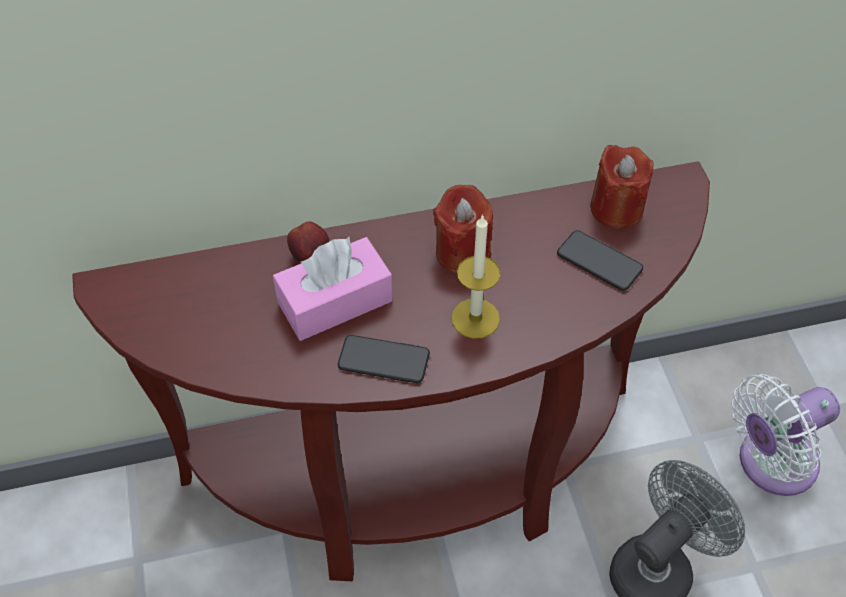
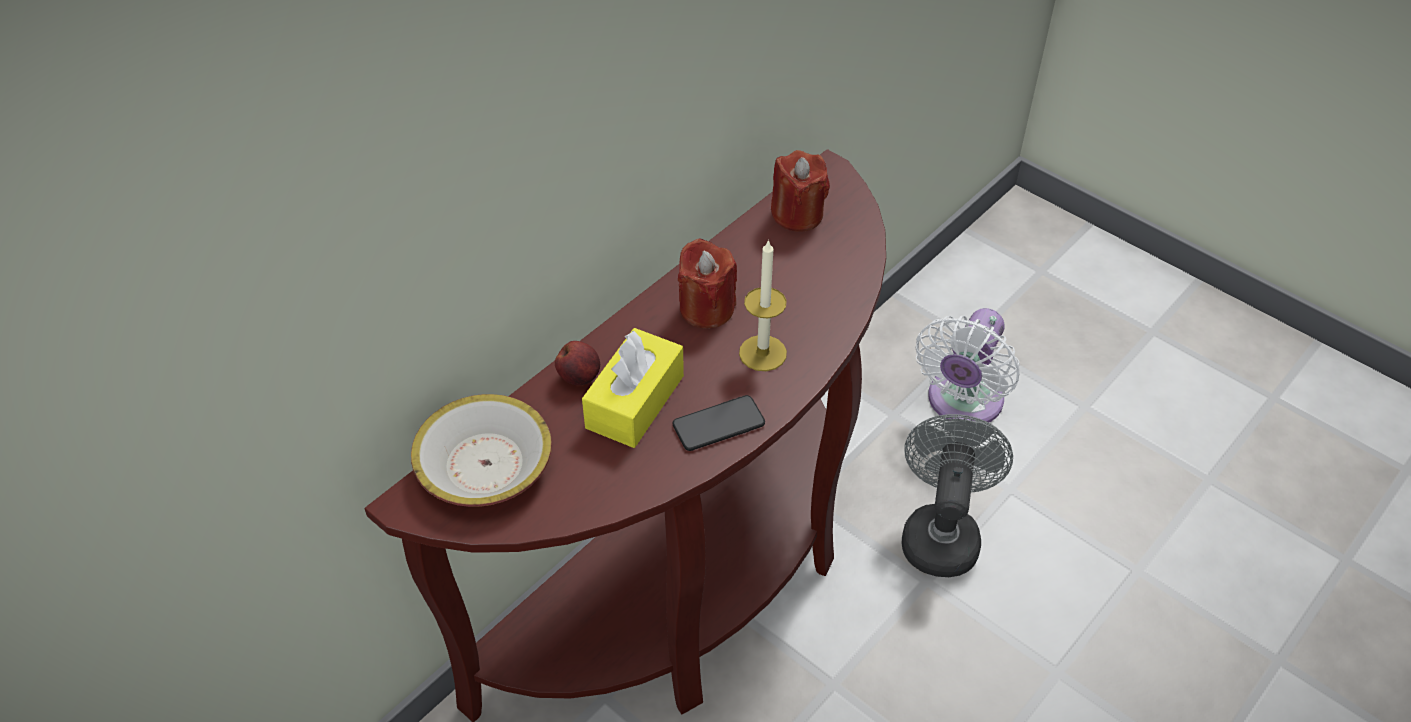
camera: 35 degrees left, 5 degrees down
pink tissue box [273,237,393,341] -> yellow tissue box [582,328,684,448]
phone [557,230,643,291] -> none
none -> bowl [411,394,552,507]

